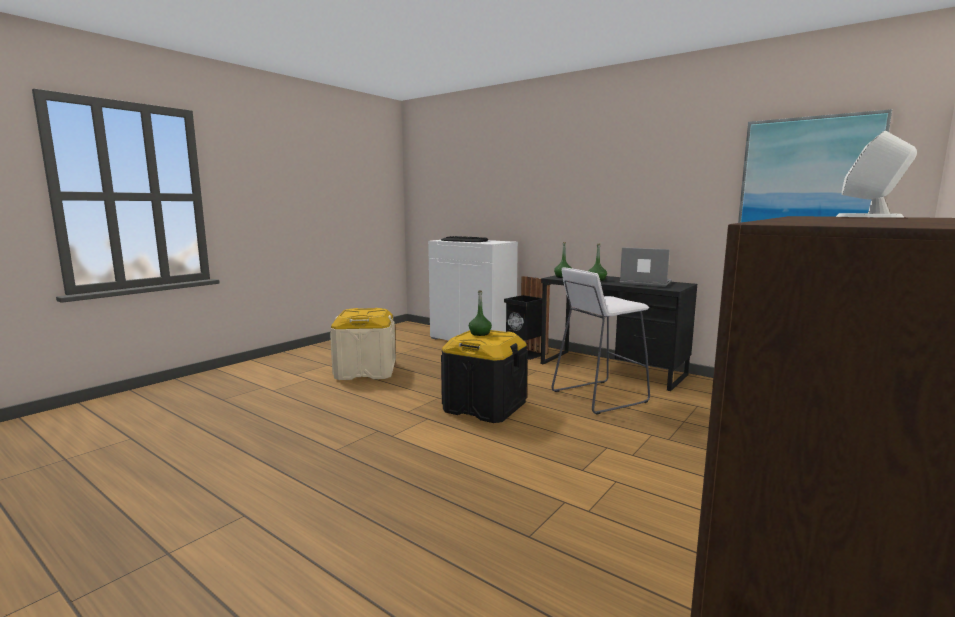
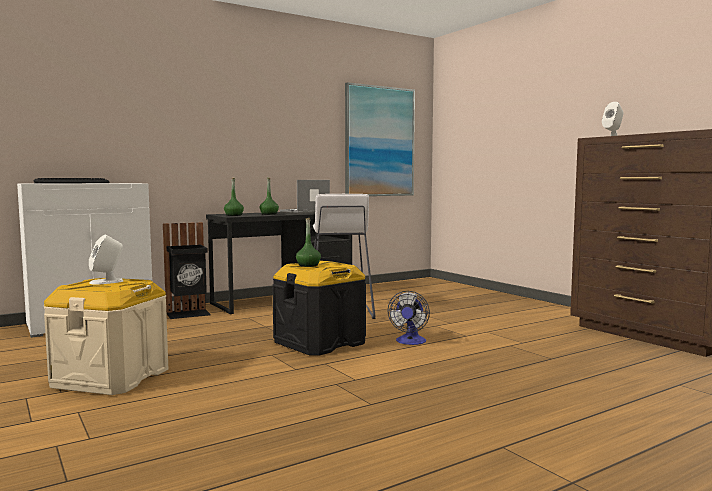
camera: 70 degrees left, 5 degrees down
none -> white speaker [89,235,123,285]
none -> fan [388,291,430,345]

